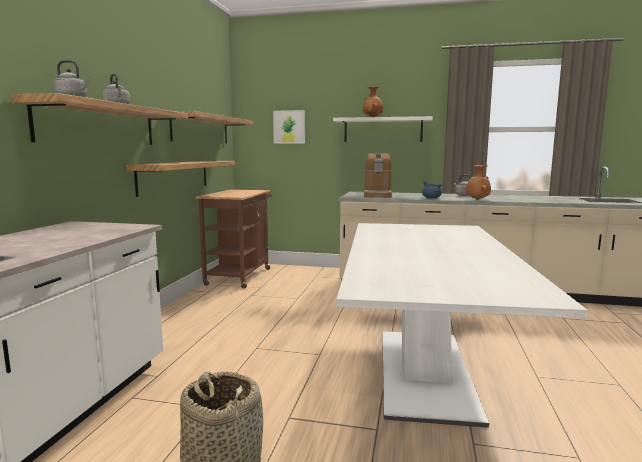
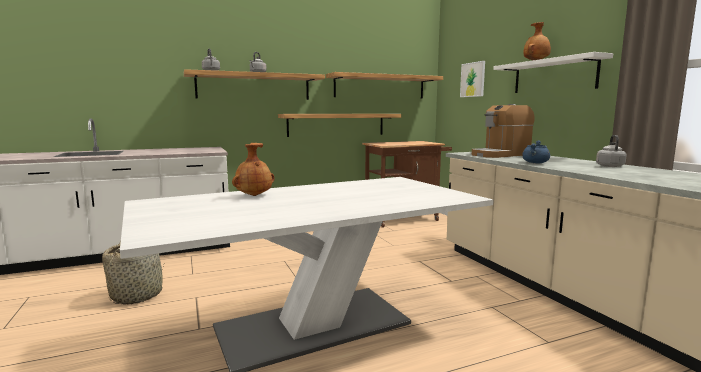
camera: 55 degrees right, 0 degrees up
brown vase [466,165,491,200] -> brown vase moved to [232,143,275,196]

